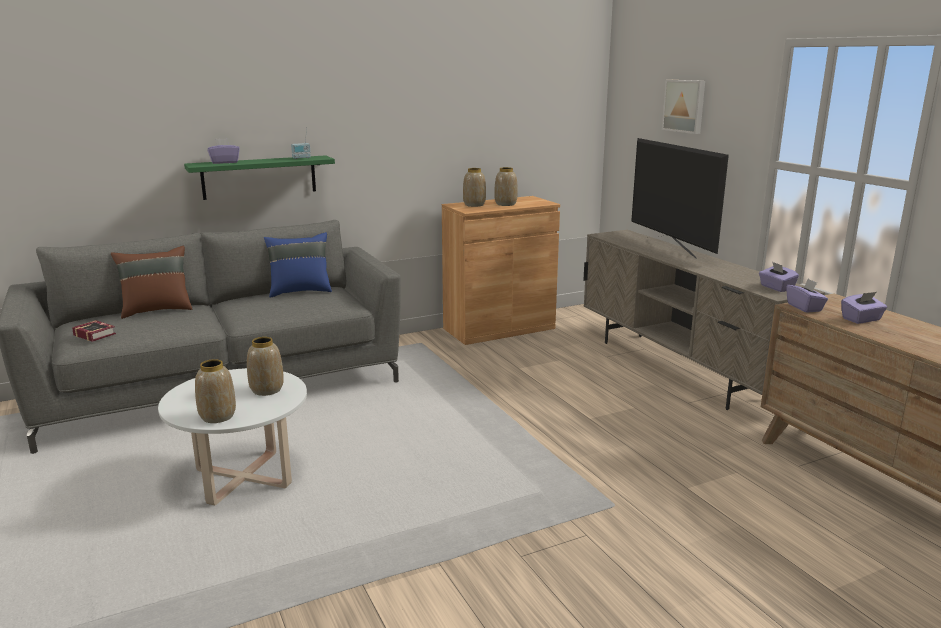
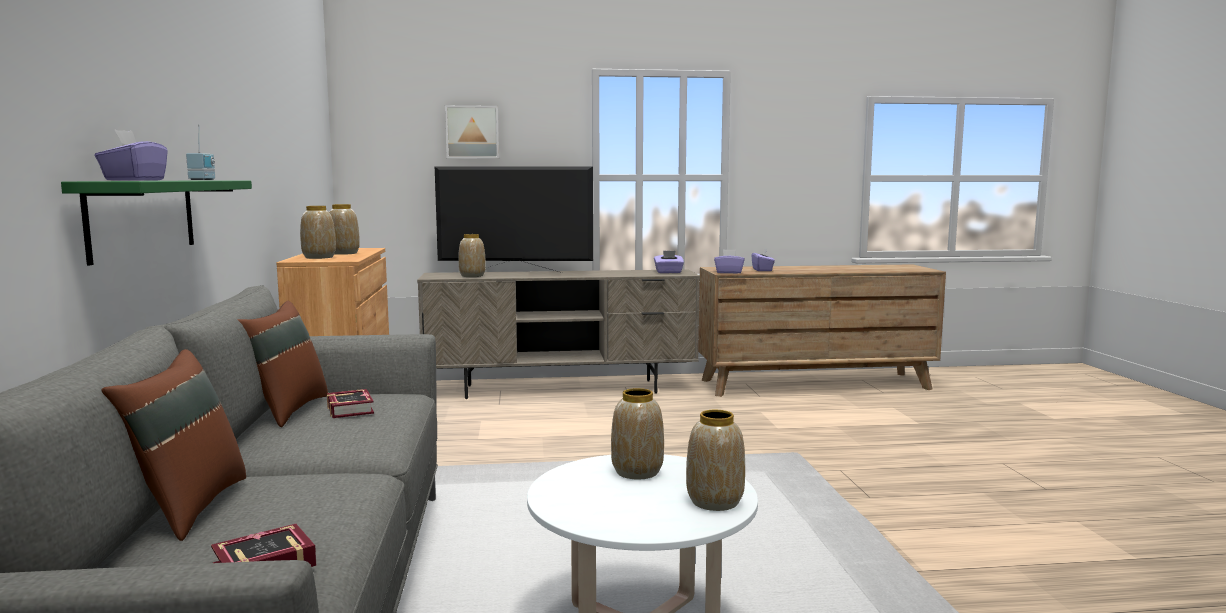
camera: 70 degrees left, 10 degrees down
blue pillow [264,232,332,298] -> brown pillow [237,301,328,427]
none -> book [327,389,374,418]
none -> vase [458,234,486,277]

